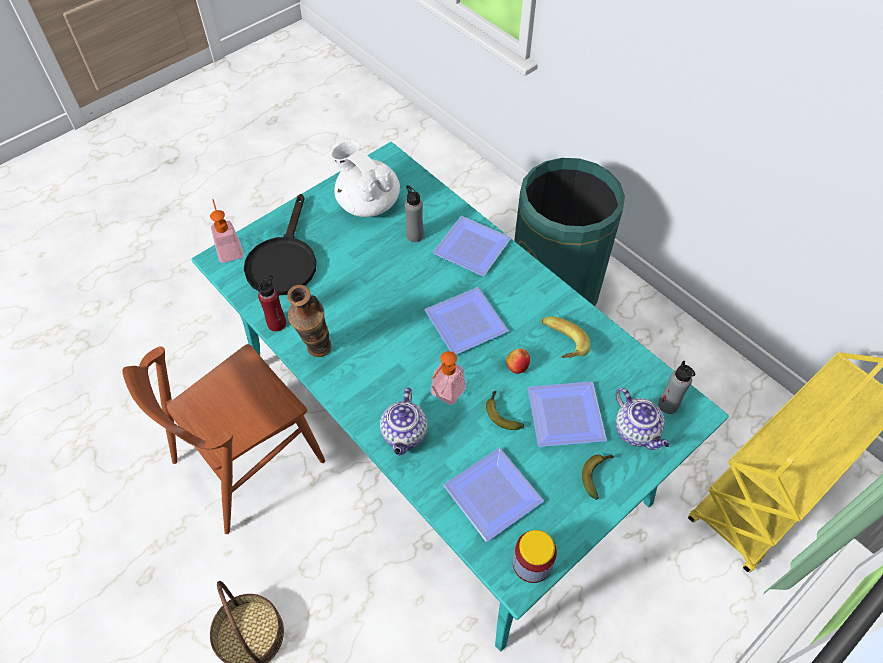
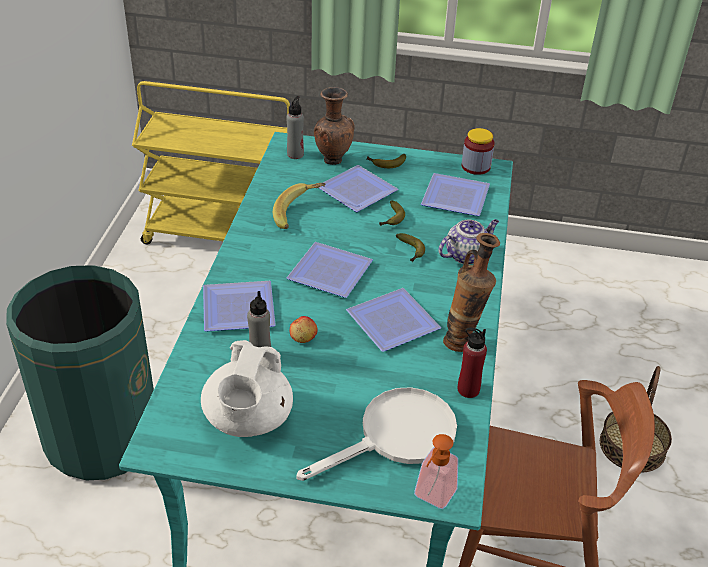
camera: 130 degrees left, 15 degrees down
black frying pan [244,194,316,295] -> white frying pan [296,387,457,481]
soap dispenser [431,351,466,406] -> banana [396,233,425,262]
apple [506,348,530,374] -> apple moved to [290,316,318,343]
teapot [615,388,670,450] -> brown vase [314,87,355,165]
none -> plate [346,288,441,352]

